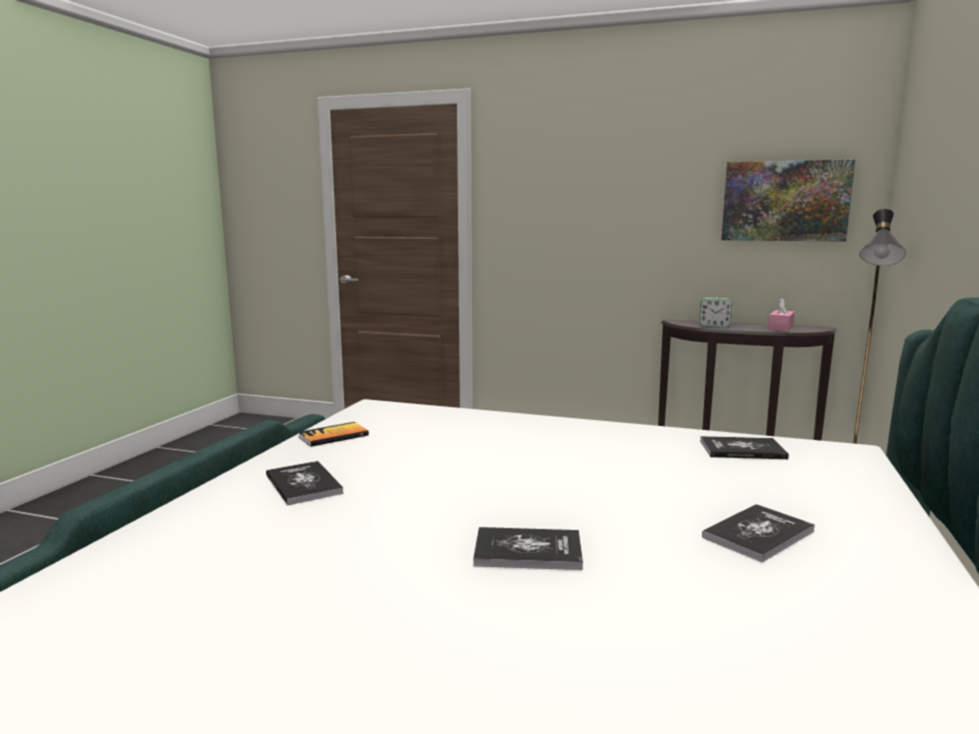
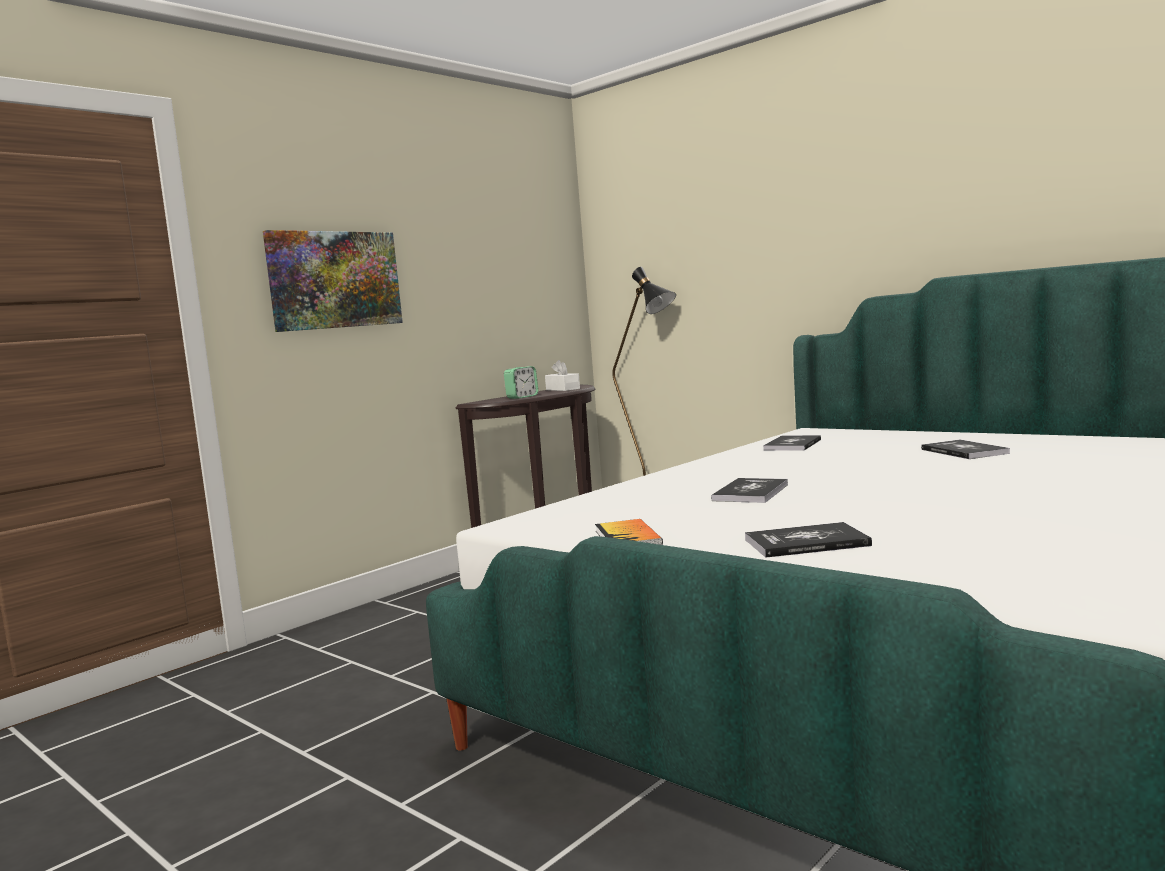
camera: 65 degrees left, 5 degrees down
book [473,527,583,570] -> book moved to [711,478,788,503]
picture [721,159,855,242] -> picture moved to [263,230,403,332]
pink tissue box [768,298,795,331] -> white tissue box [545,360,580,391]

